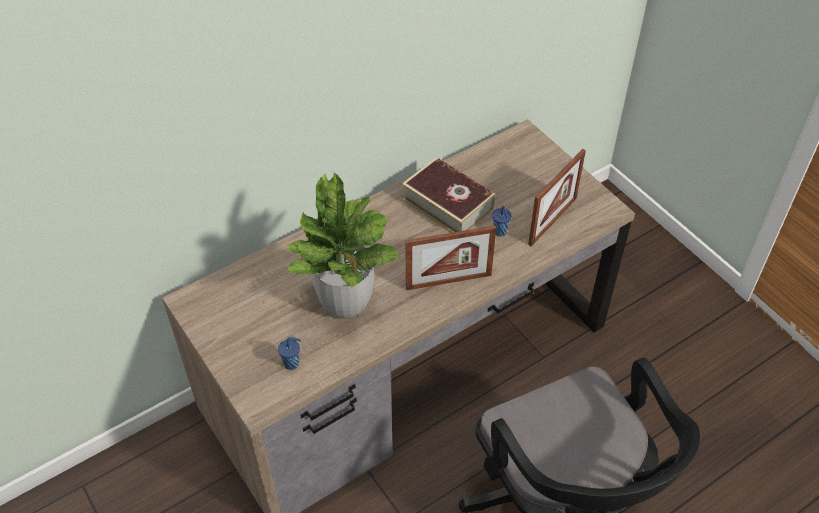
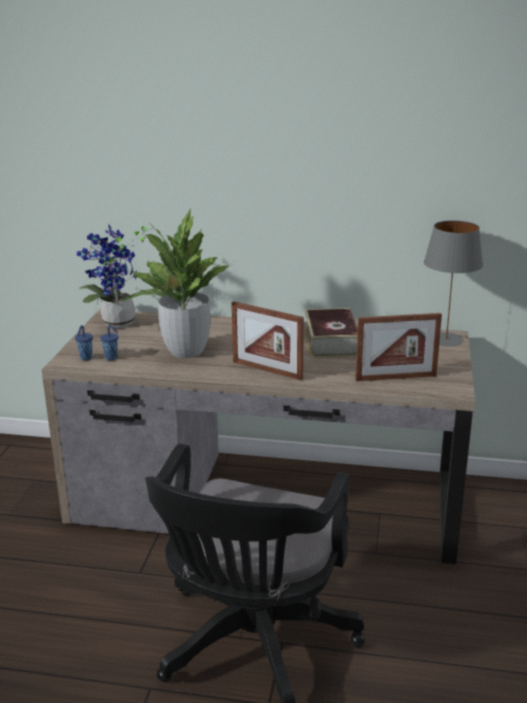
camera: 45 degrees right, 25 degrees down
blue cup [492,206,512,237] -> blue cup moved to [75,325,93,360]
none -> potted plant [77,225,167,328]
none -> grey table lamp [424,220,483,346]

